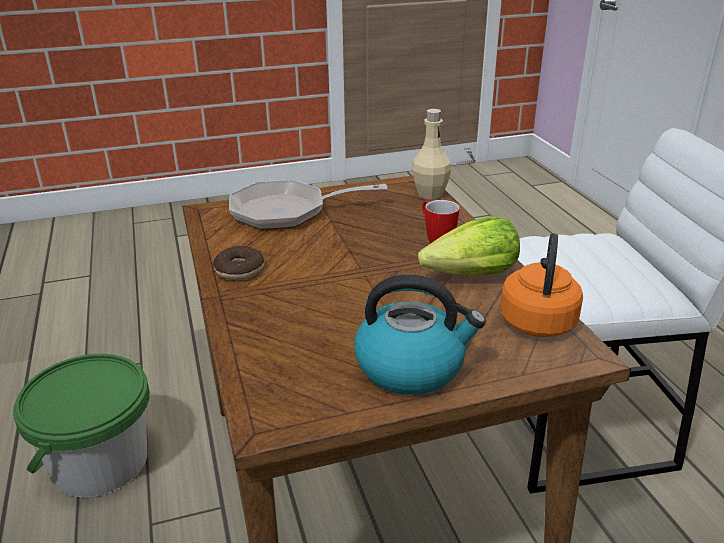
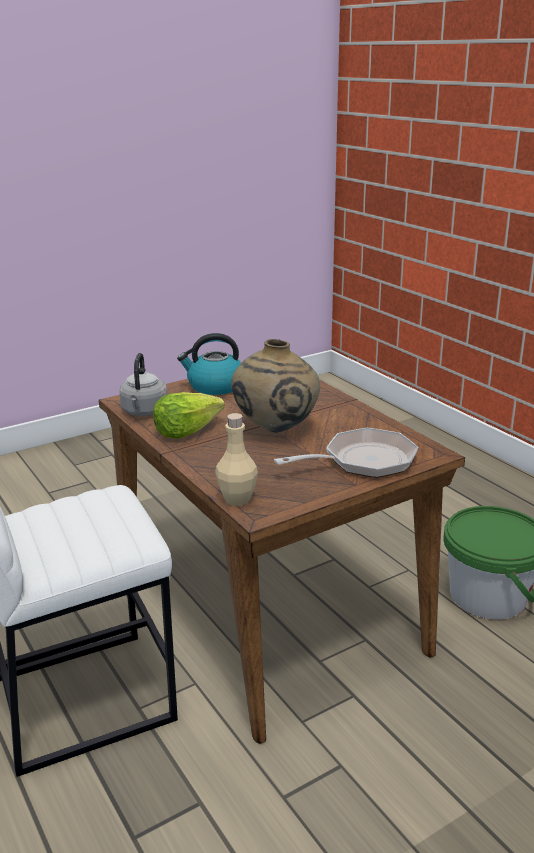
camera: 165 degrees right, 5 degrees down
donut [213,246,264,280] -> none
mug [422,200,460,243] -> none
orange kettle [501,233,583,337] -> grey kettle [119,353,168,416]
none -> beige vase [231,339,320,433]

